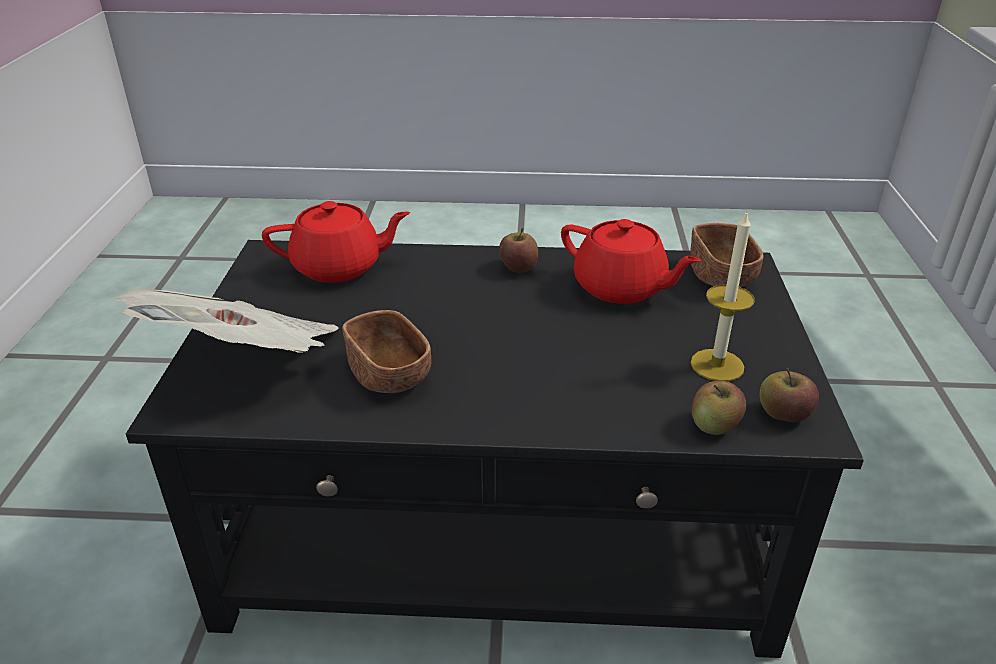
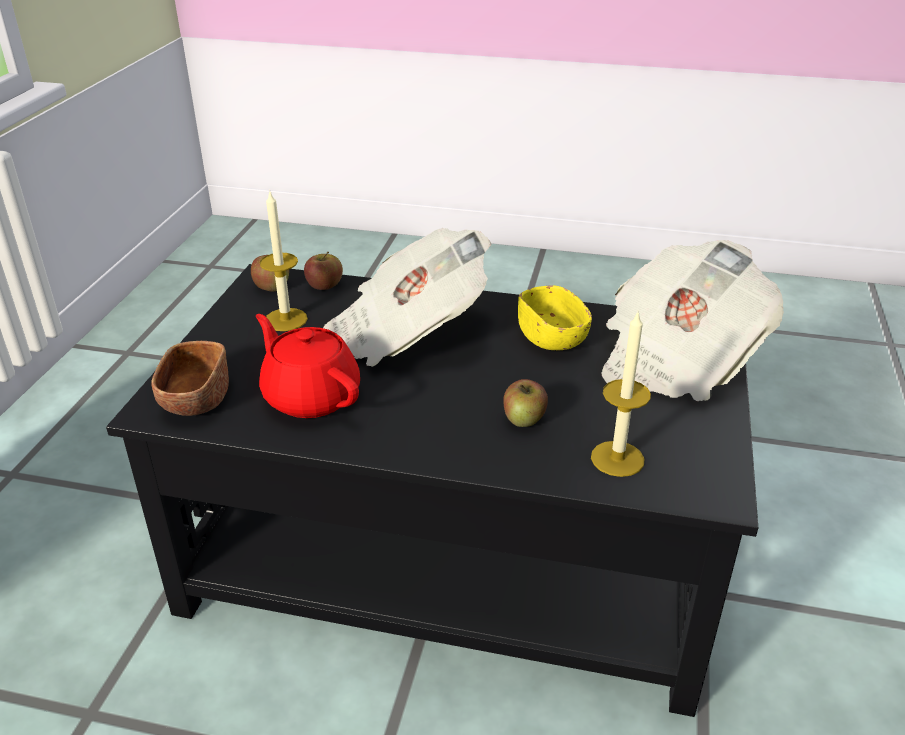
camera: 170 degrees left, 0 degrees up
red teapot [262,201,410,282] -> candle [591,310,651,477]
brown bowl [342,310,431,393] -> yellow bowl [518,285,592,350]
apple [499,228,538,273] -> apple moved to [503,379,548,427]
none -> newspaper [323,228,491,367]

